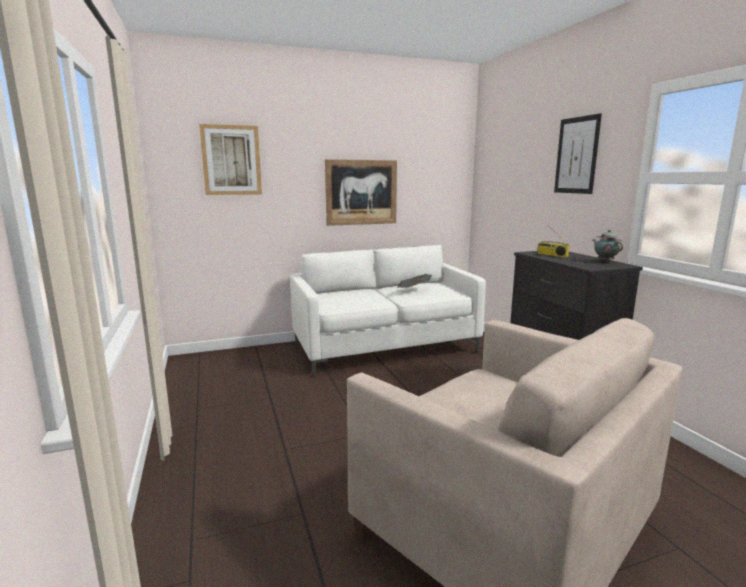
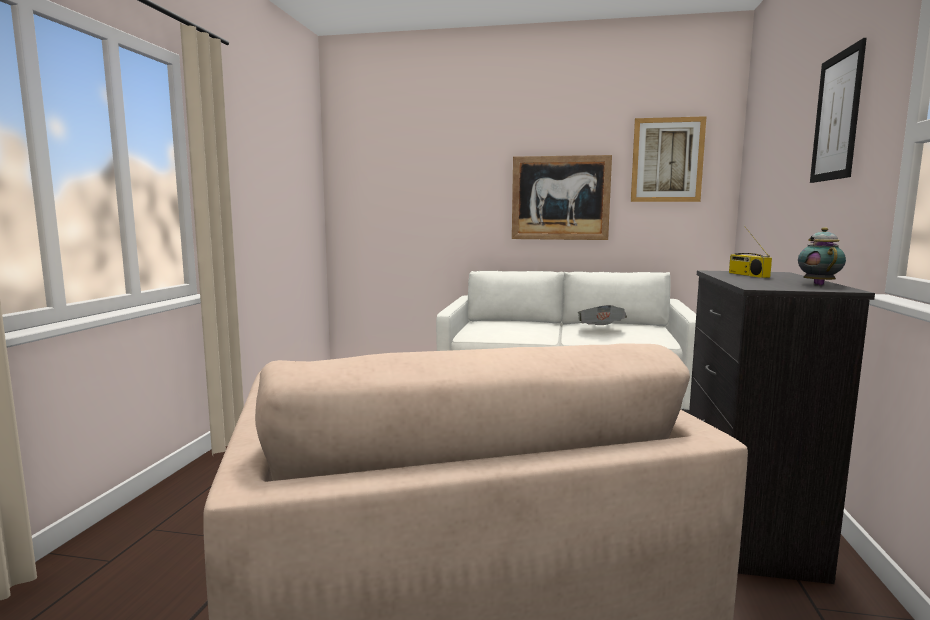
camera: 30 degrees right, 5 degrees down
picture [199,124,262,195] -> picture moved to [631,116,707,202]

